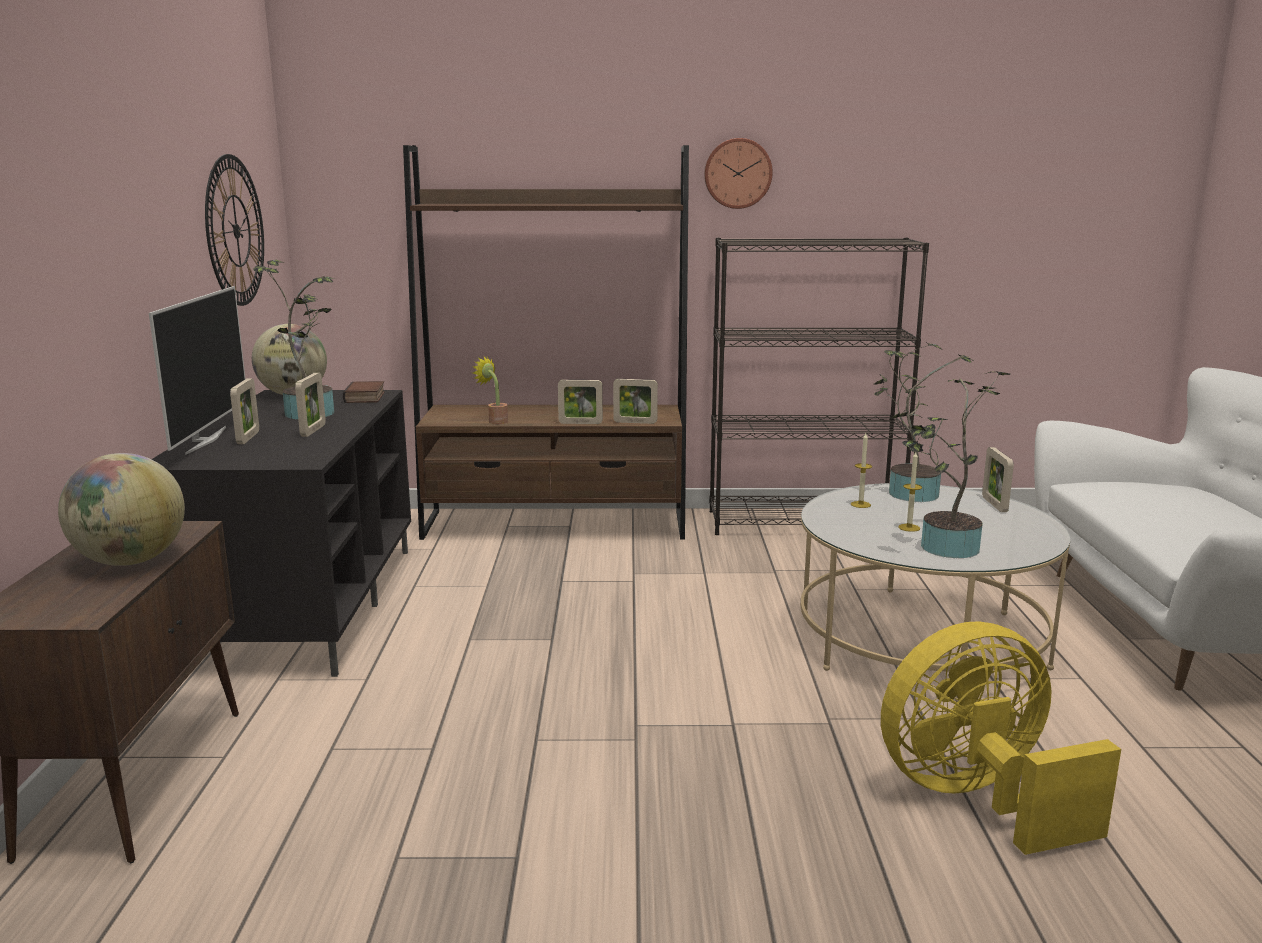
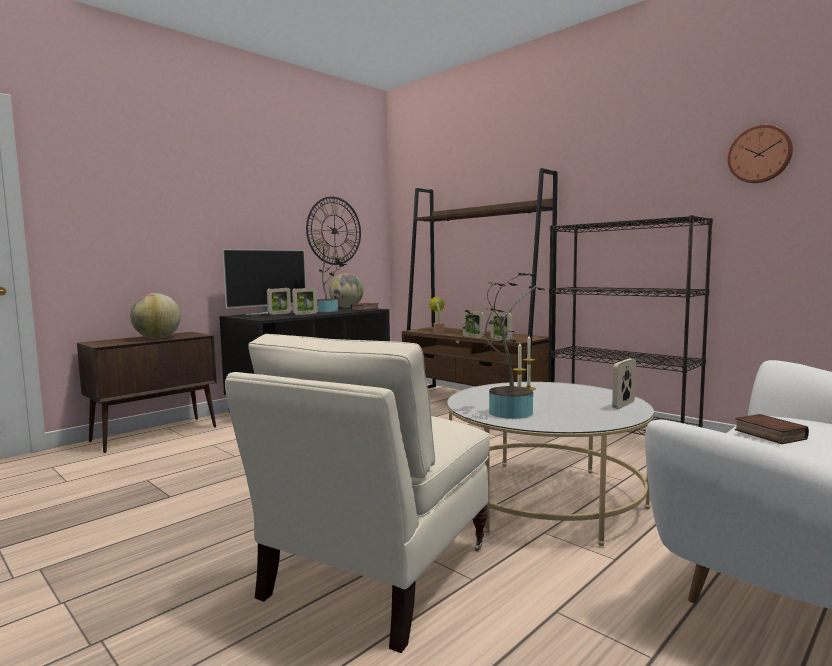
camera: 45 degrees right, 10 degrees down
wall clock [704,138,773,209] -> wall clock moved to [727,125,793,183]
potted plant [874,343,975,502] -> none
yellow fan [881,621,1121,855] -> beige armchair [225,334,490,653]
none -> book [735,414,809,444]

